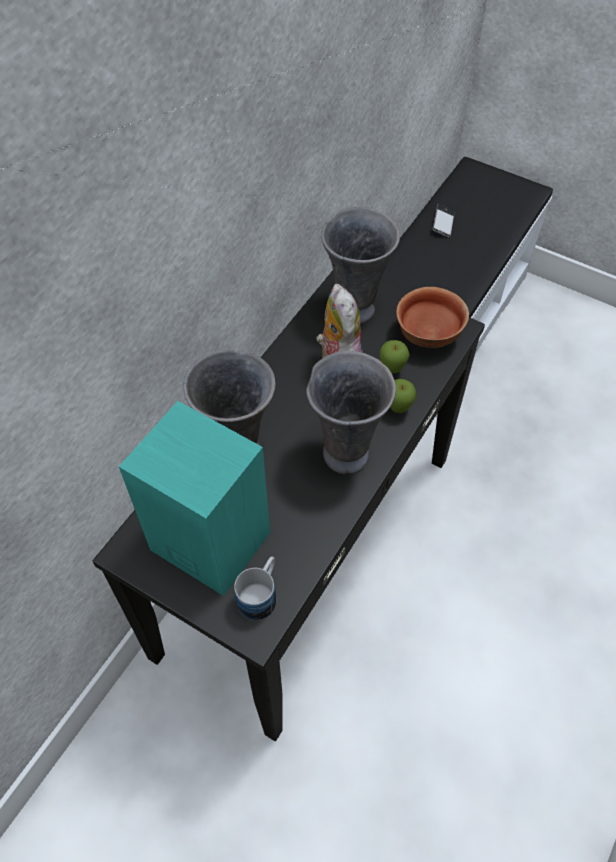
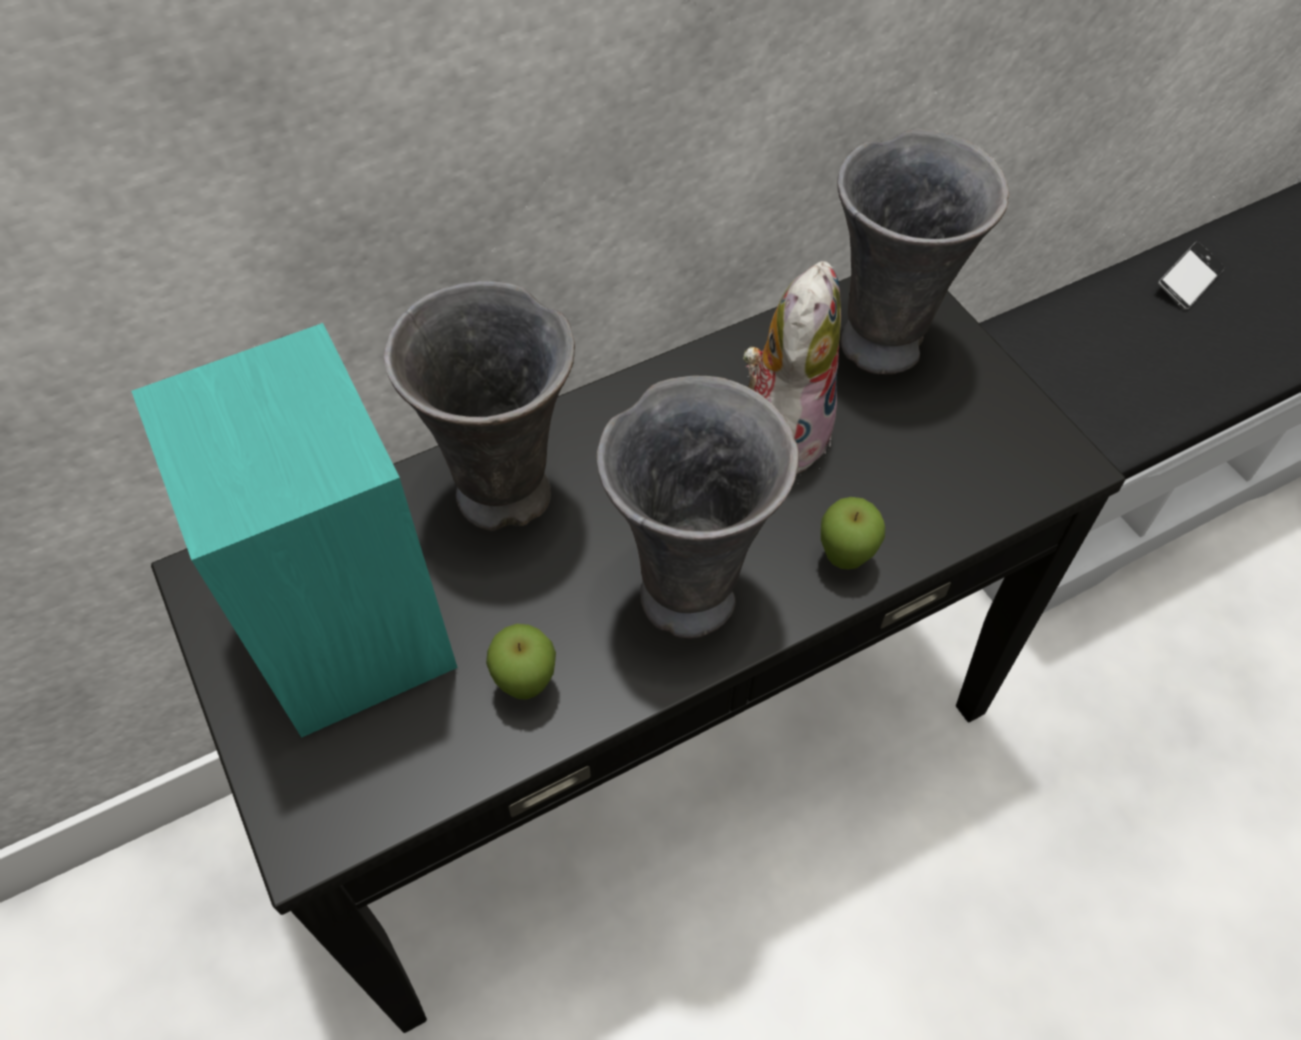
camera: 30 degrees right, 0 degrees up
mug [234,556,276,620] -> none
apple [379,340,410,373] -> apple moved to [486,624,556,700]
bowl [396,287,469,348] -> none

